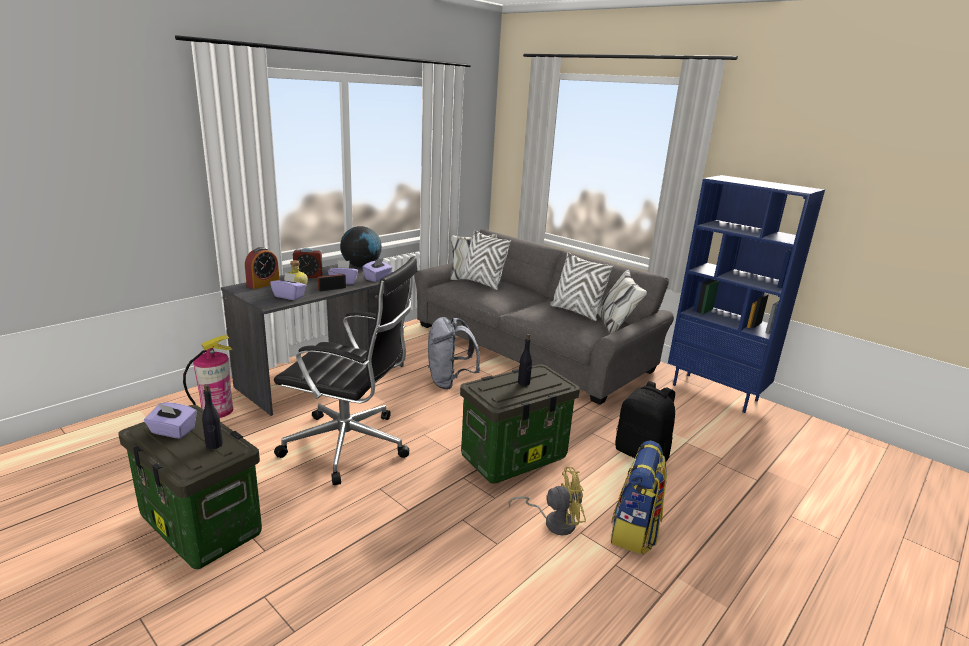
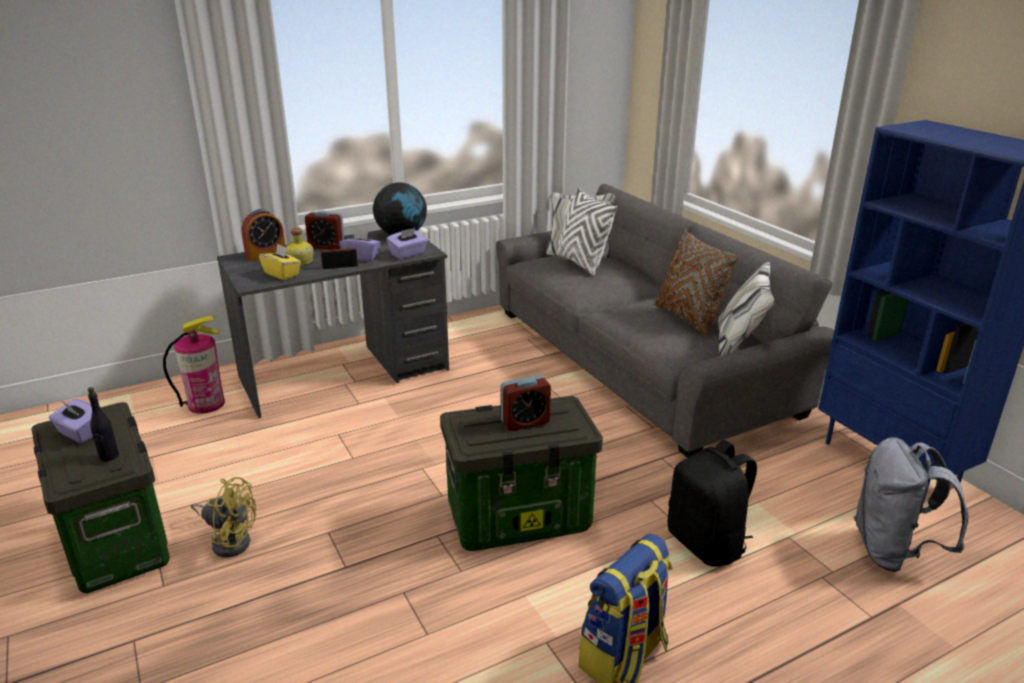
camera: 20 degrees right, 5 degrees up
purple tissue box [270,272,307,300] -> yellow tissue box [259,244,301,280]
black office chair [274,257,418,485] -> none
grey backpack [428,317,480,390] -> grey backpack moved to [854,437,968,572]
yellow fan [508,467,586,535] -> yellow fan moved to [191,477,256,558]
black bottle [518,334,532,386] -> alarm clock [501,375,551,431]
white pillow [550,252,614,321] -> brown pillow [655,229,739,335]

